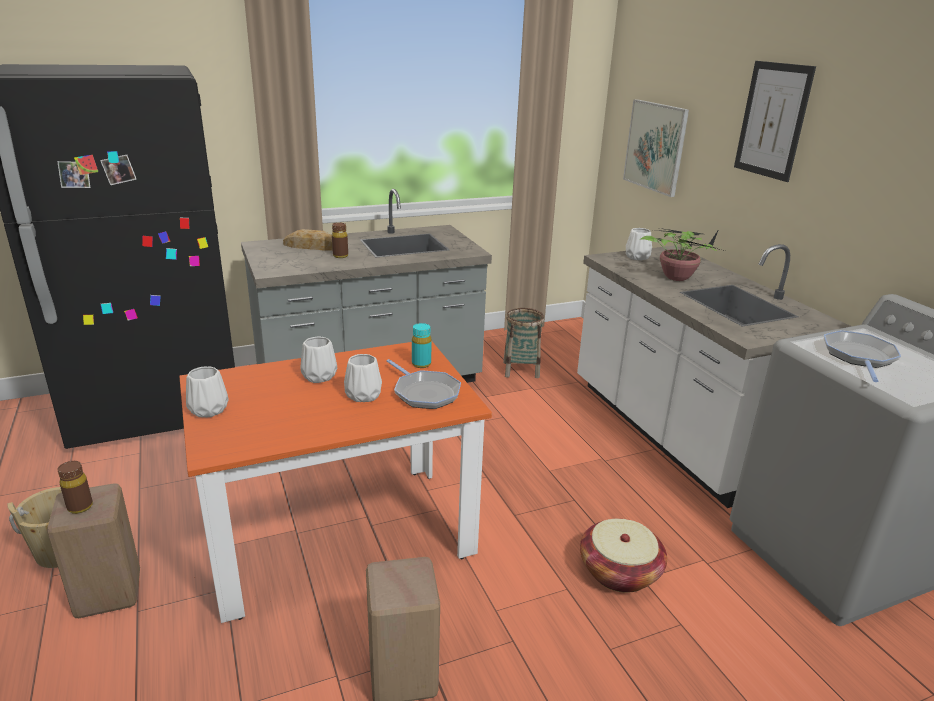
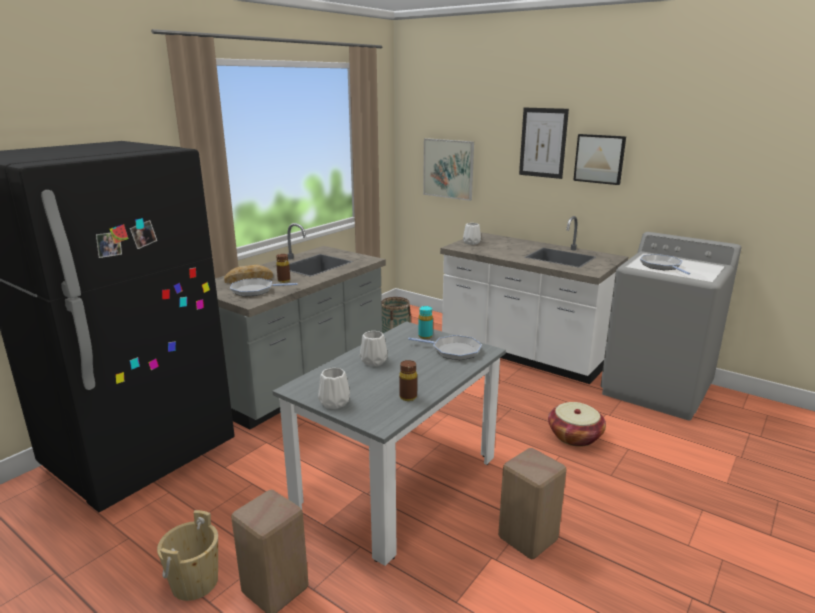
camera: 30 degrees left, 5 degrees down
brown bottle [58,461,93,514] -> brown bottle moved to [399,360,417,401]
orange dining table [179,340,492,623] -> grey dining table [272,321,506,566]
white vase [344,354,382,402] -> none
potted plant [640,228,725,281] -> none
none -> frying pan [230,278,298,297]
none -> picture [573,134,626,185]

